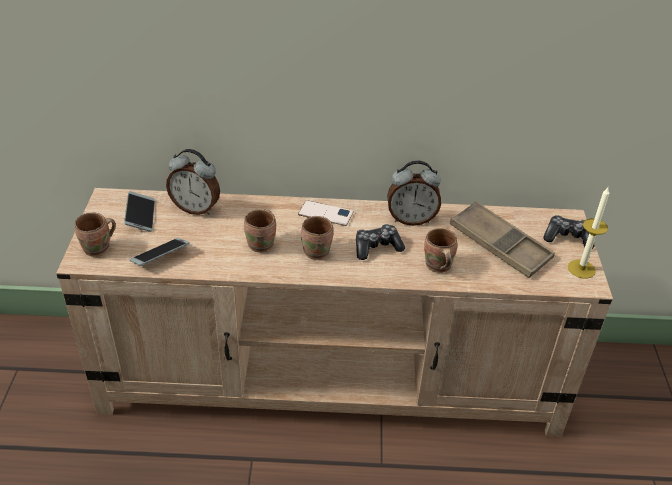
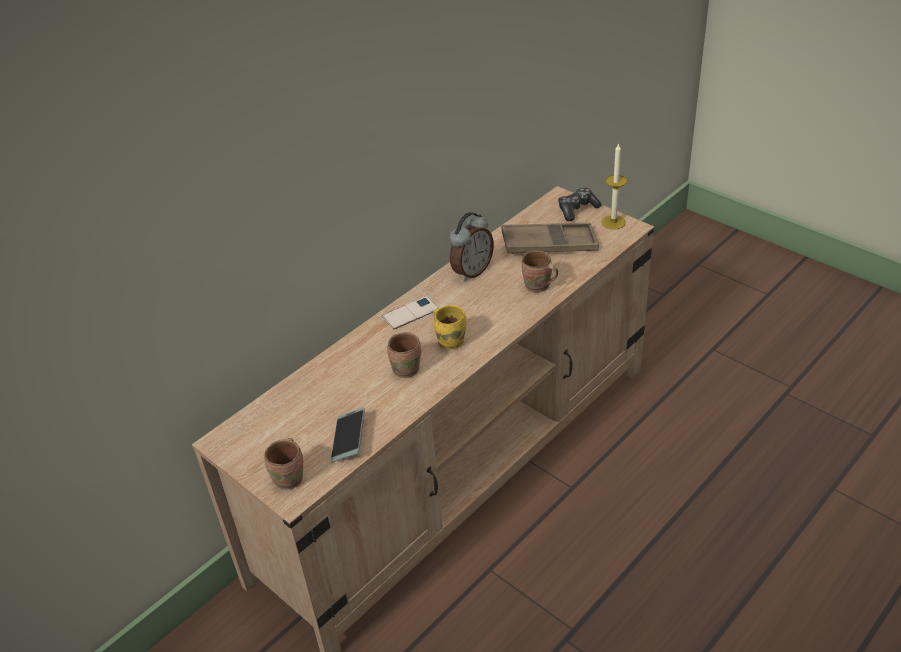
camera: 45 degrees left, 0 degrees up
phone [124,191,155,232] -> none
alarm clock [166,149,220,215] -> none
brown mug [301,216,333,260] -> yellow mug [433,305,466,350]
game controller [356,224,405,260] -> none

